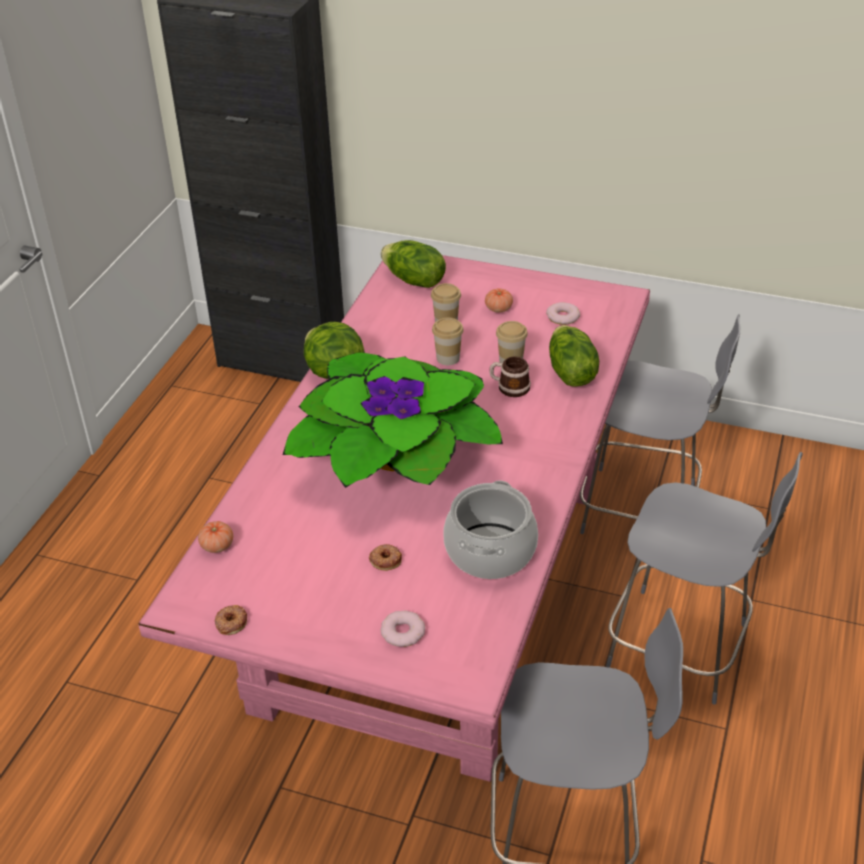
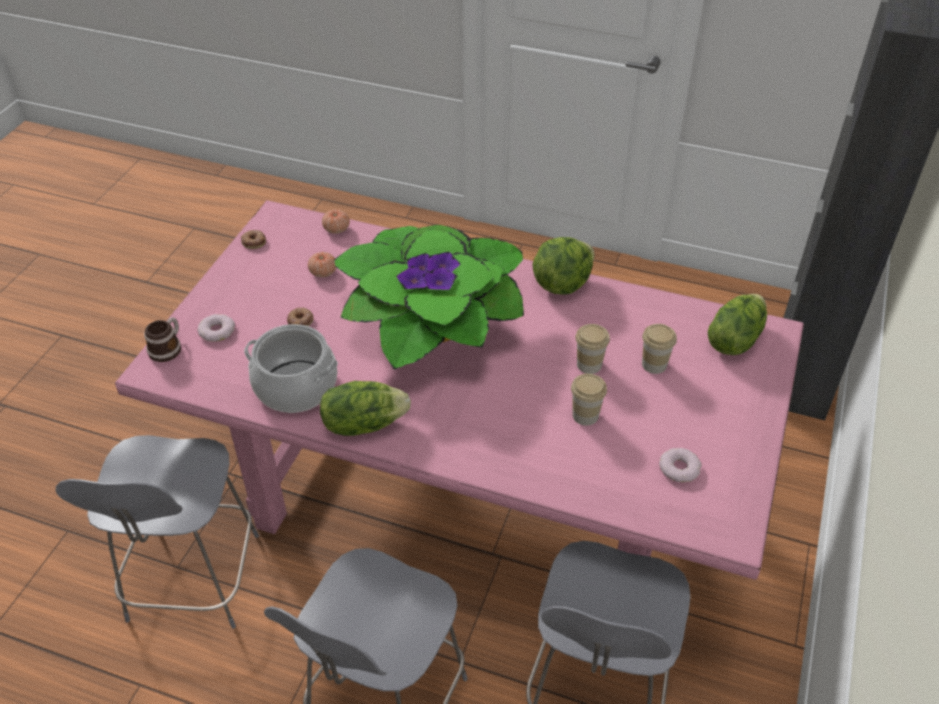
camera: 90 degrees right, 5 degrees up
tomato [485,288,513,313] -> tomato moved to [308,252,336,277]
mug [489,356,531,397] -> mug moved to [144,317,181,362]
lettuce [549,325,599,387] -> lettuce moved to [320,381,411,436]

